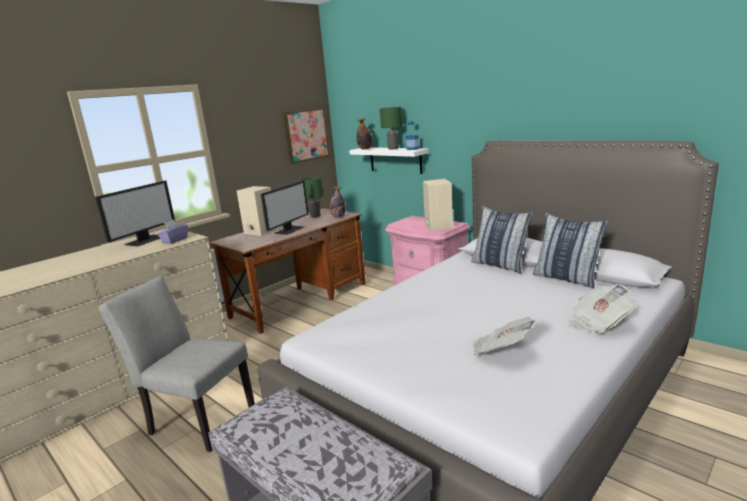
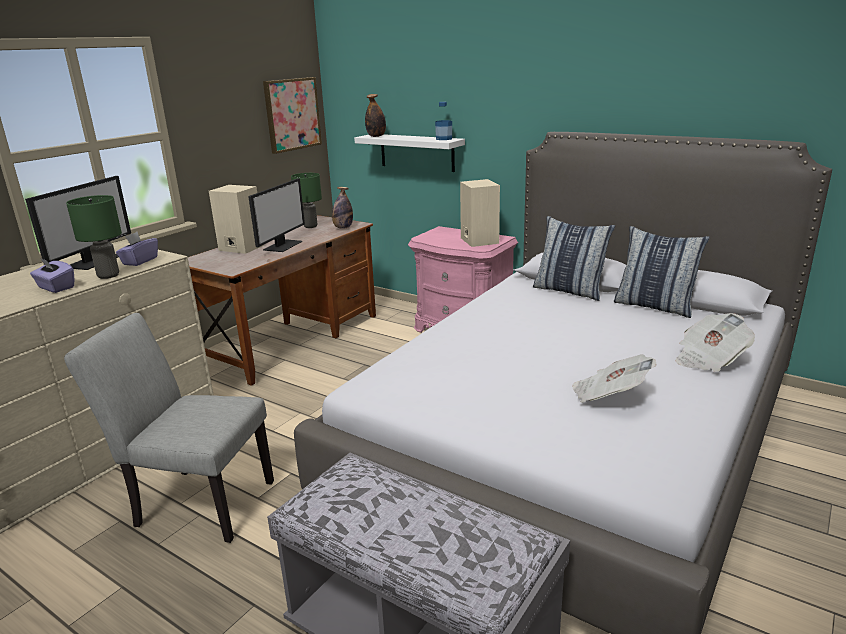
camera: 10 degrees left, 5 degrees up
green table lamp [380,107,403,150] -> green table lamp moved to [66,195,122,279]
none -> purple tissue box [30,258,74,293]

